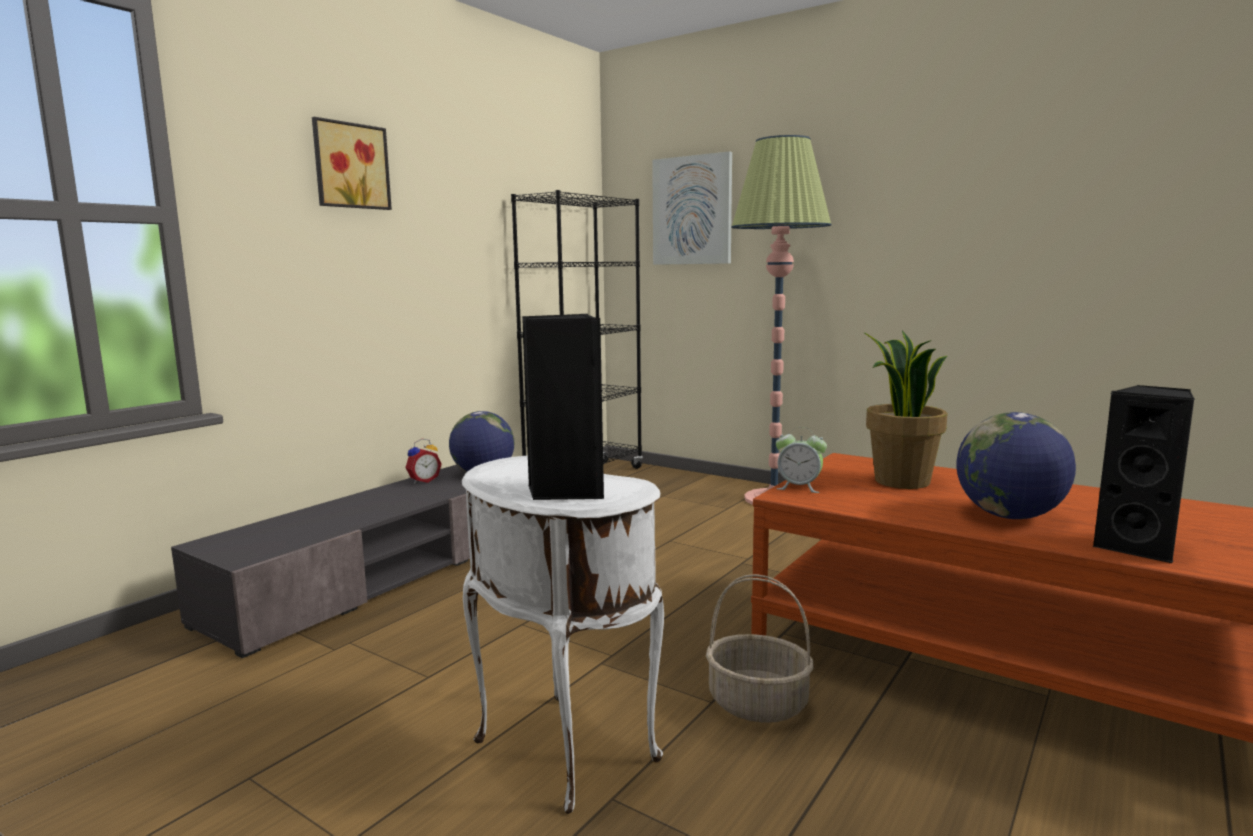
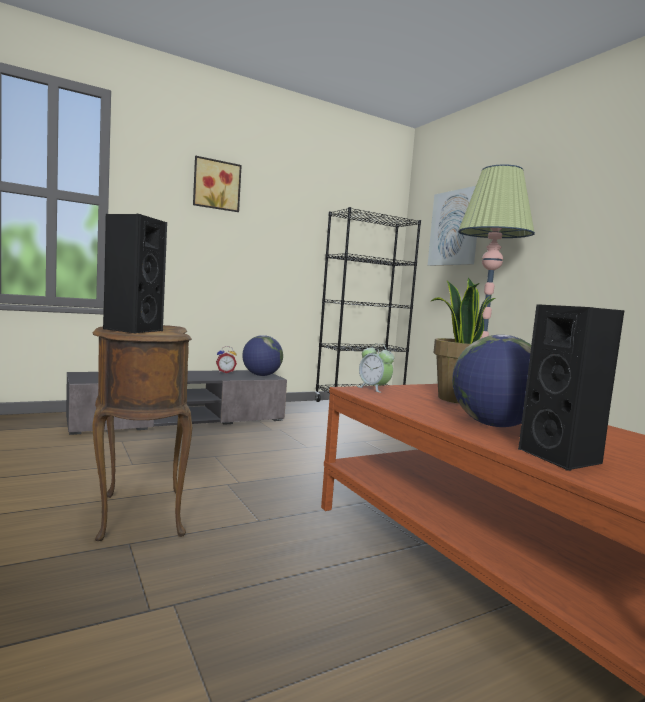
camera: 25 degrees right, 5 degrees down
white side table [462,456,664,814] -> brown side table [92,325,192,541]
basket [706,574,814,723] -> none

